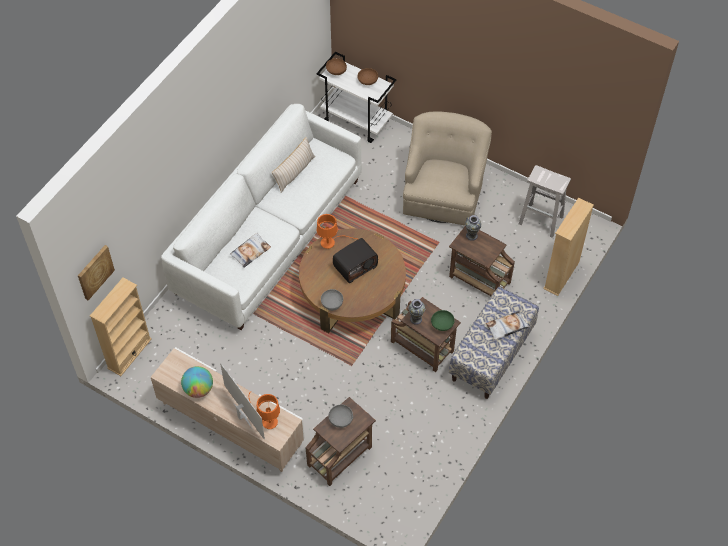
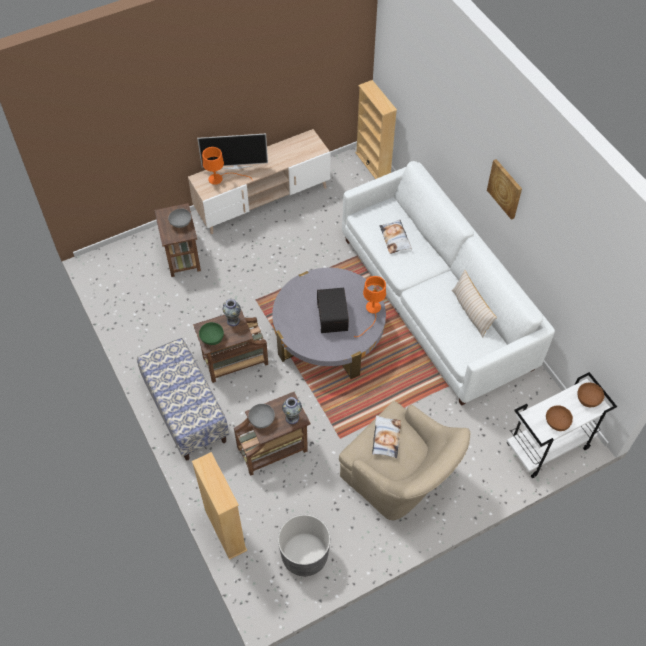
camera: 120 degrees right, 0 degrees up
picture [78,245,115,300] -> picture moved to [487,159,522,220]
globe [181,366,213,398] -> none
brown coffee table [299,228,406,333] -> grey coffee table [272,268,386,379]
grey bowl [321,289,343,311] -> grey bowl moved to [248,404,275,428]
pillow [486,311,530,340] -> pillow moved to [372,415,401,458]
white stool [519,165,571,238] -> grey planter [278,514,330,576]

